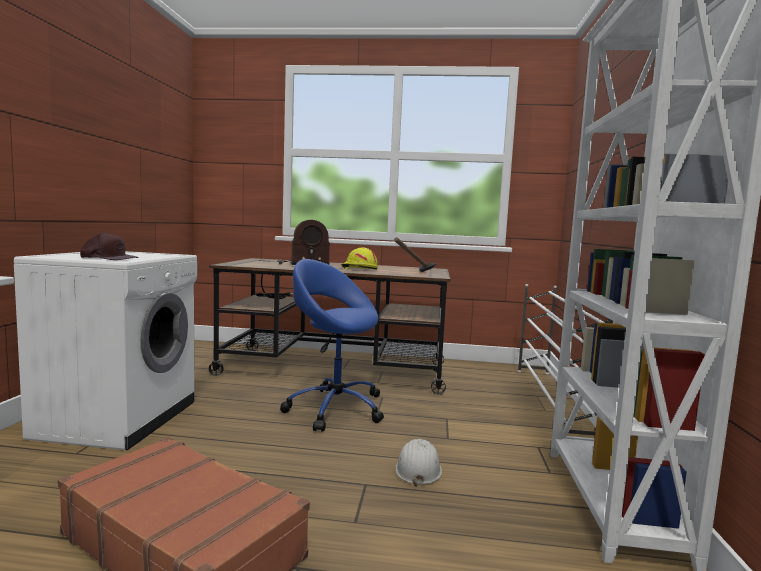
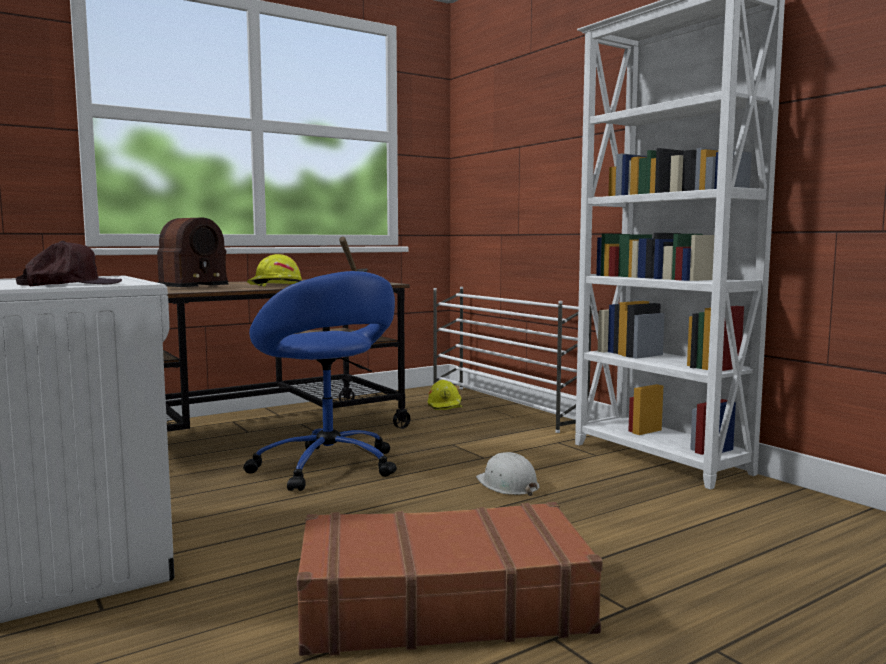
camera: 40 degrees left, 0 degrees up
blue office chair [280,259,384,431] -> blue office chair turned 105 degrees counterclockwise [243,271,397,491]
none -> yellow hard hat [428,380,462,410]

